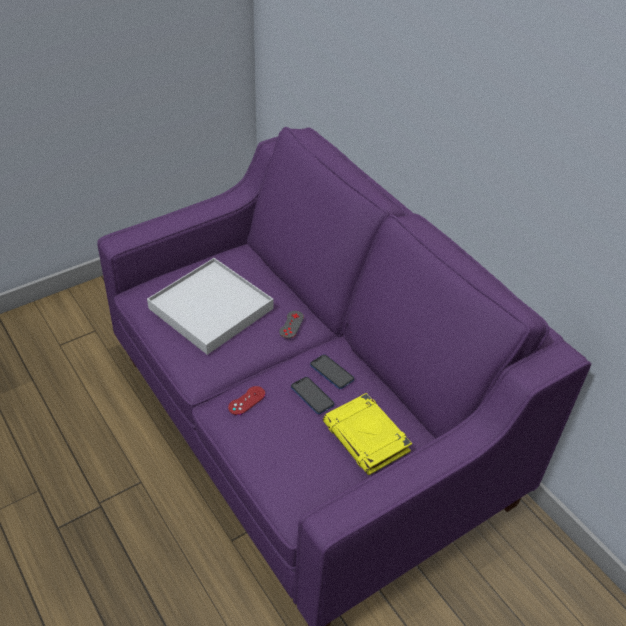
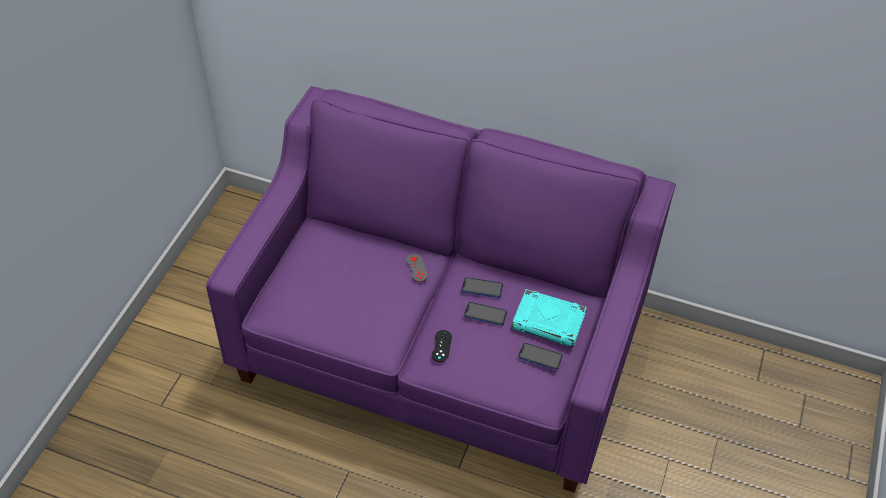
camera: 35 degrees left, 5 degrees up
white tray [147,258,274,355] -> none
red game controller [228,386,265,415] -> black game controller [432,330,452,362]
yellow book [323,393,412,475] -> turquoise book [511,289,587,347]
none -> phone [518,343,563,370]

